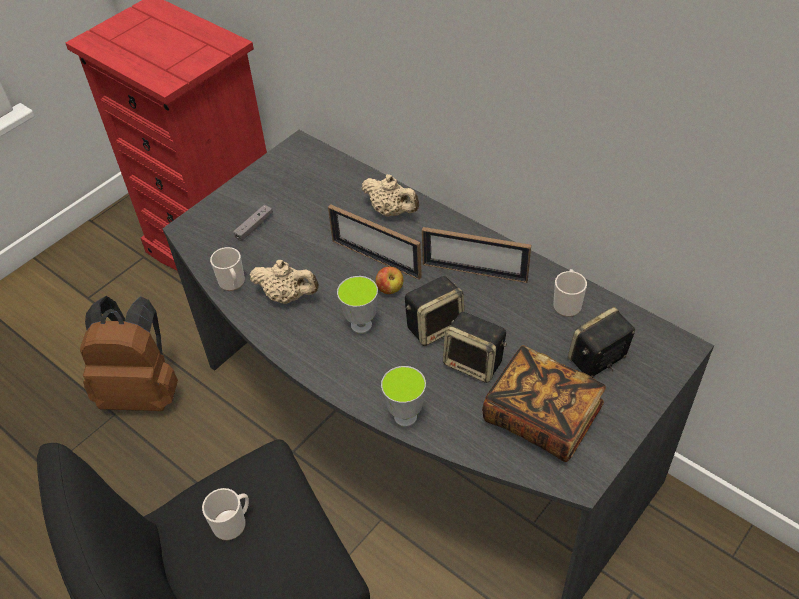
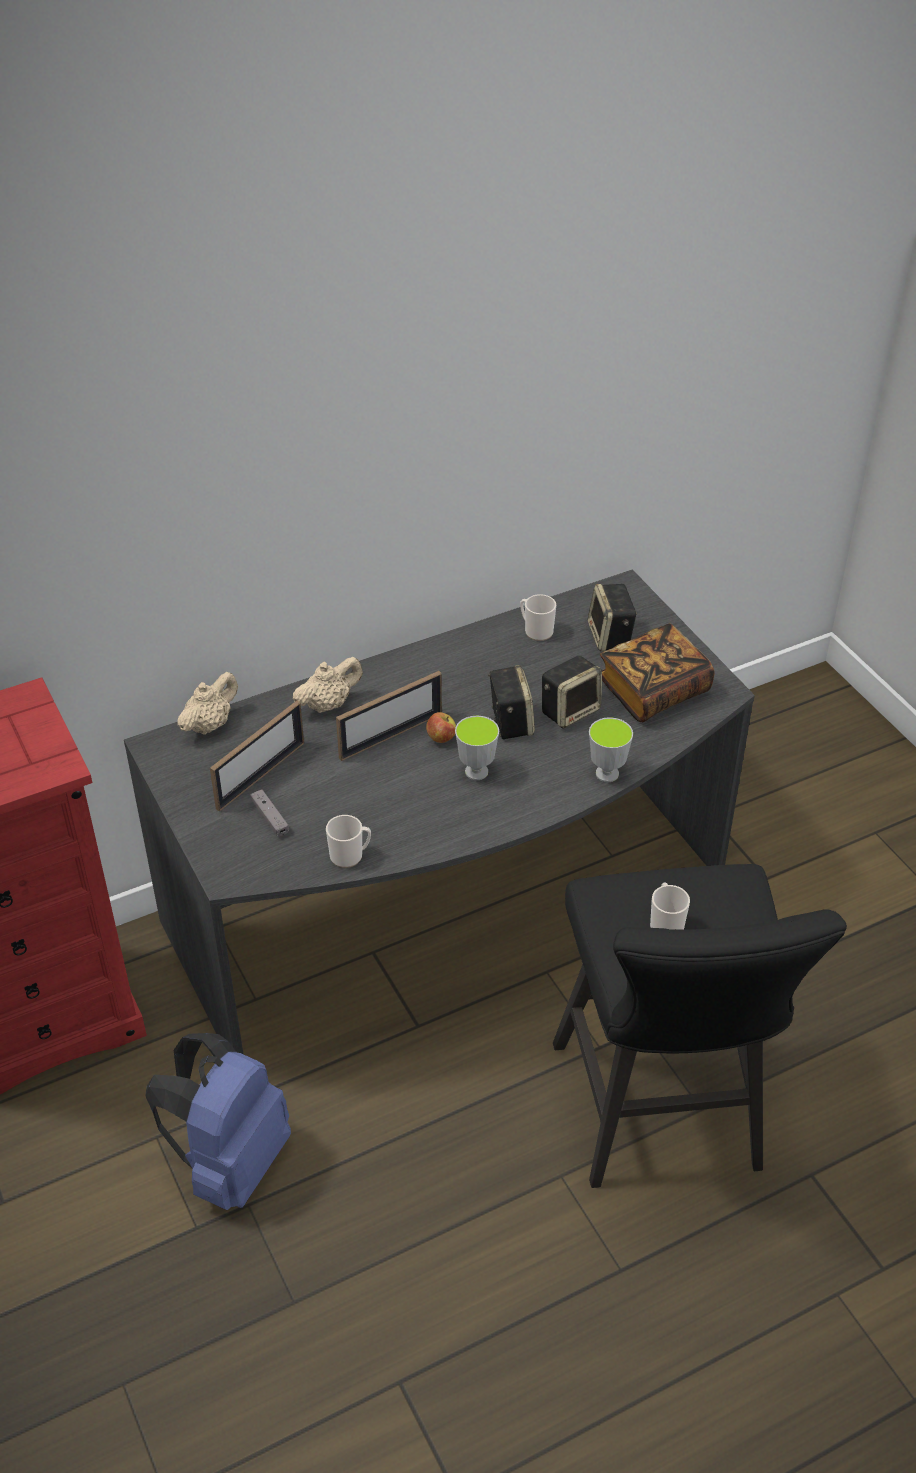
camera: 70 degrees left, 5 degrees down
brown backpack [80,296,178,411] -> blue backpack [145,1033,291,1210]
beige teapot [250,260,319,304] -> beige teapot moved to [177,672,238,735]
picture frame [422,227,531,283] -> picture frame moved to [210,701,304,812]

